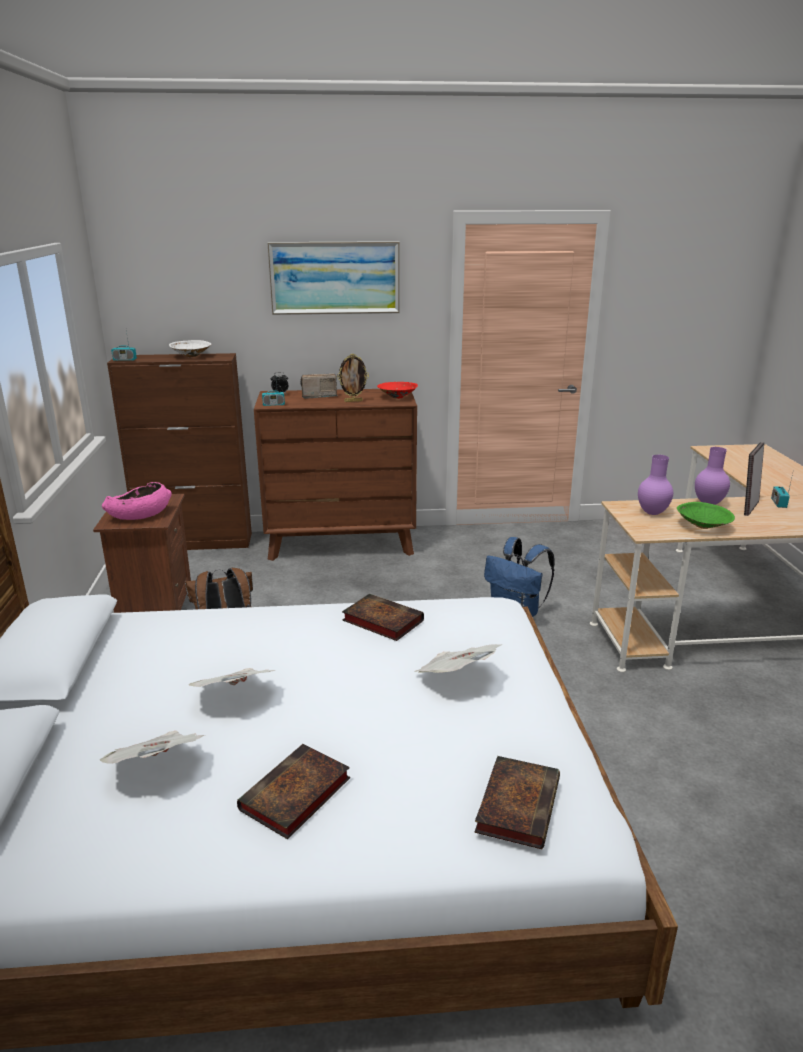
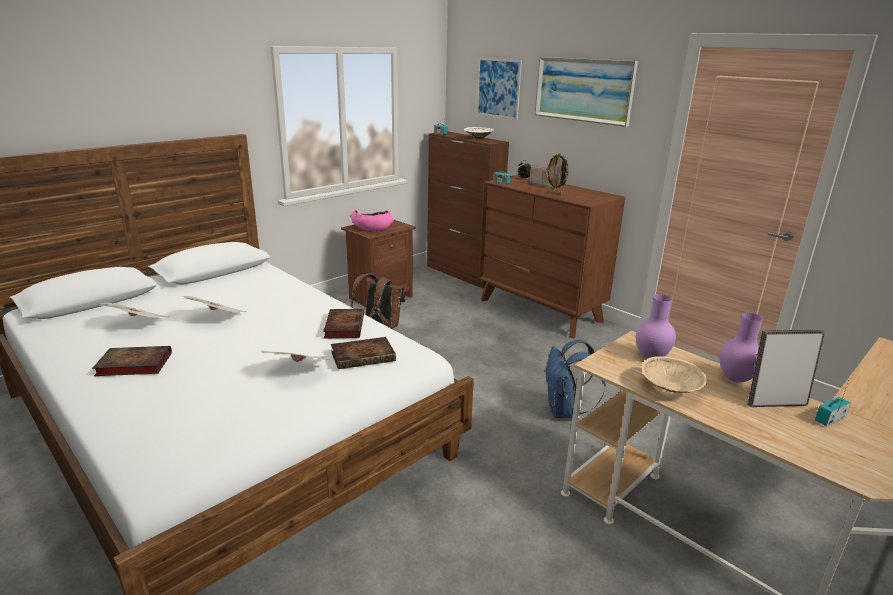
camera: 50 degrees right, 0 degrees up
red bowl [377,382,418,399] -> none
book [474,756,560,849] -> book moved to [331,337,396,369]
green bowl [677,502,735,529] -> beige bowl [642,356,708,393]
none -> picture [477,58,522,120]

